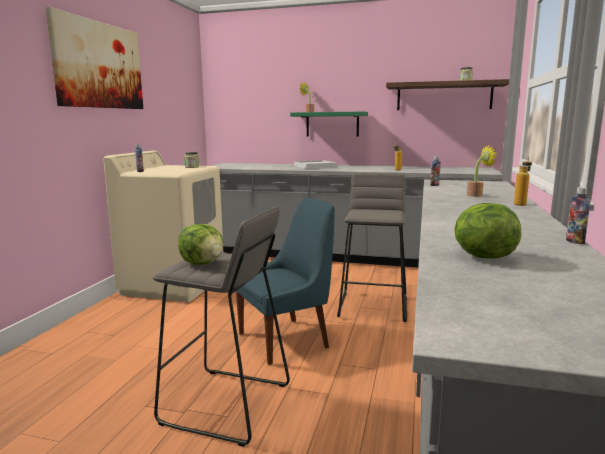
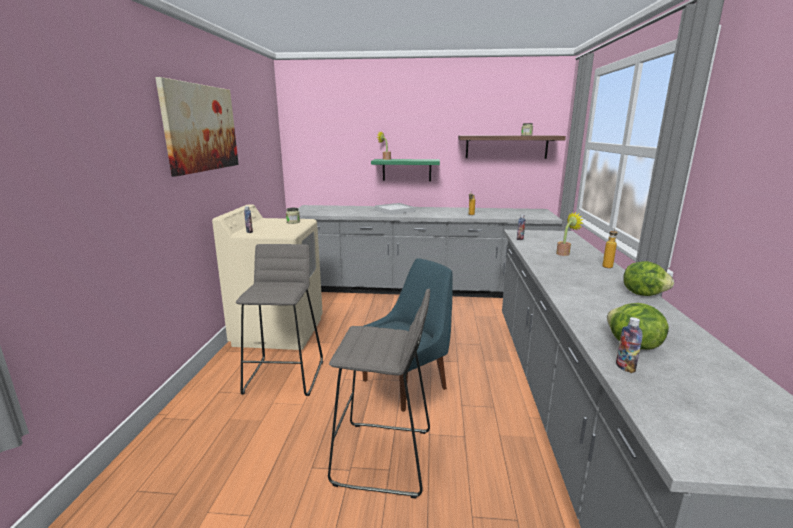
camera: 10 degrees left, 5 degrees up
lettuce [178,224,224,265] -> lettuce moved to [623,261,674,296]
grey stool [337,173,407,322] -> grey stool moved to [236,244,323,396]
bottle [566,187,590,244] -> bottle moved to [616,317,643,373]

